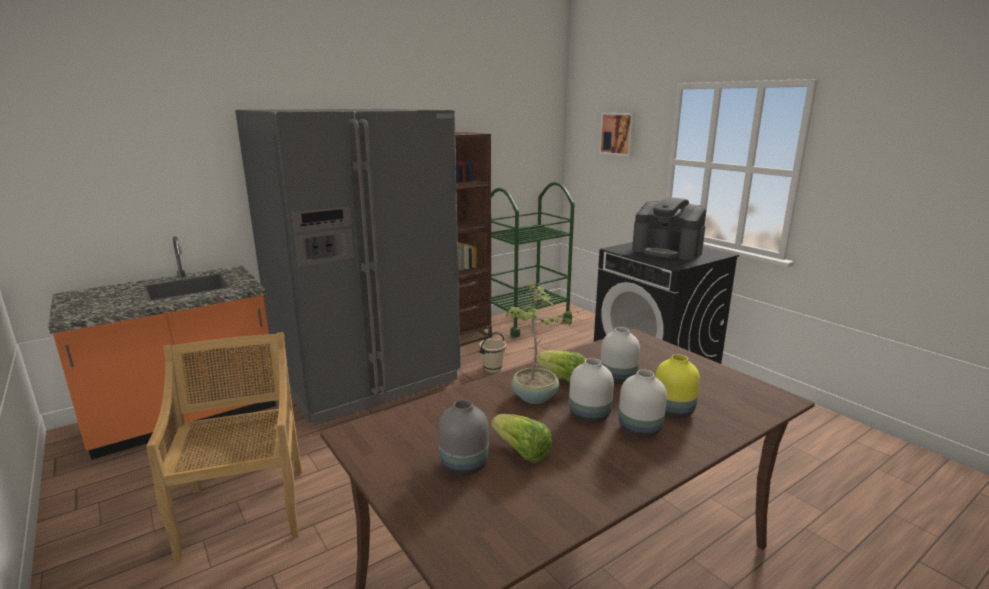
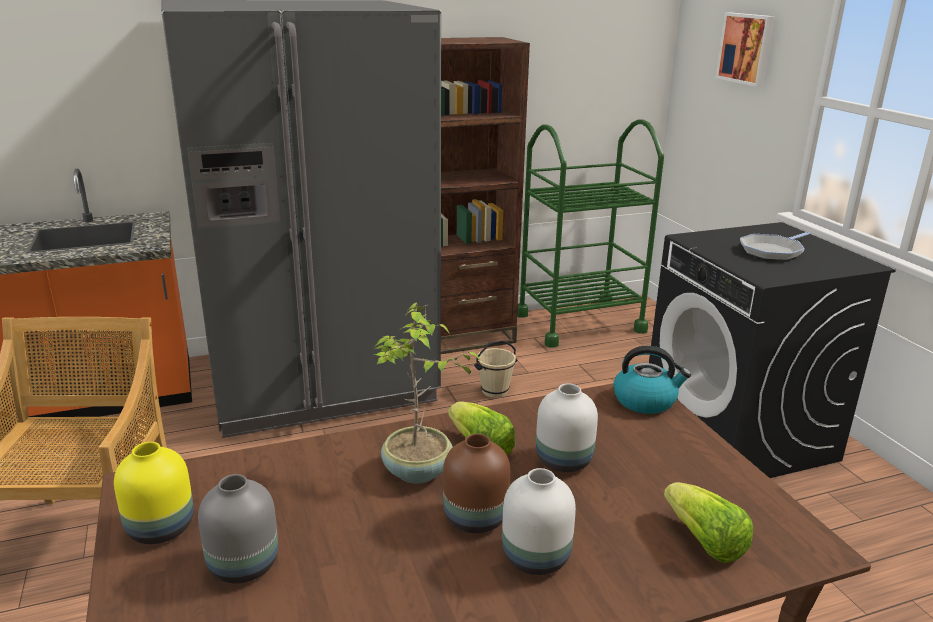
camera: 15 degrees right, 5 degrees up
lettuce [491,414,552,463] -> lettuce moved to [664,482,753,563]
white vase [569,358,614,423] -> brown vase [443,434,510,533]
coffee machine [632,197,706,260] -> frying pan [740,232,810,261]
yellow vase [655,354,700,418] -> yellow vase moved to [114,442,193,544]
none -> kettle [613,346,691,414]

